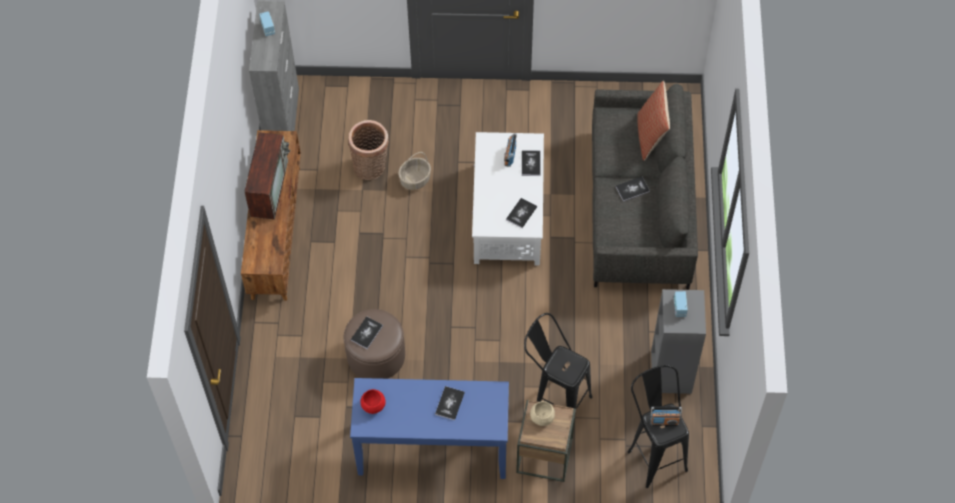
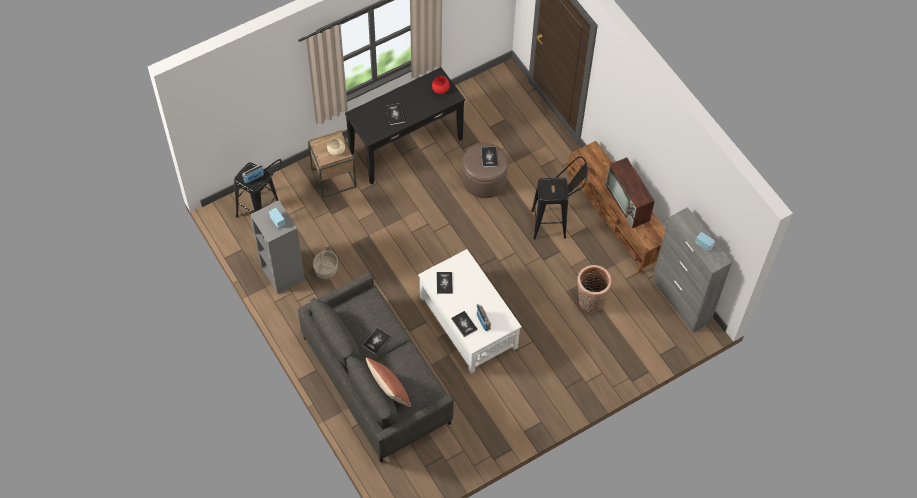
camera: 145 degrees right, 0 degrees up
blue console table [350,378,509,479] -> black console table [345,67,465,184]
basket [398,152,431,190] -> basket moved to [313,245,338,279]
black stool [524,313,592,409] -> black stool moved to [531,156,588,239]

